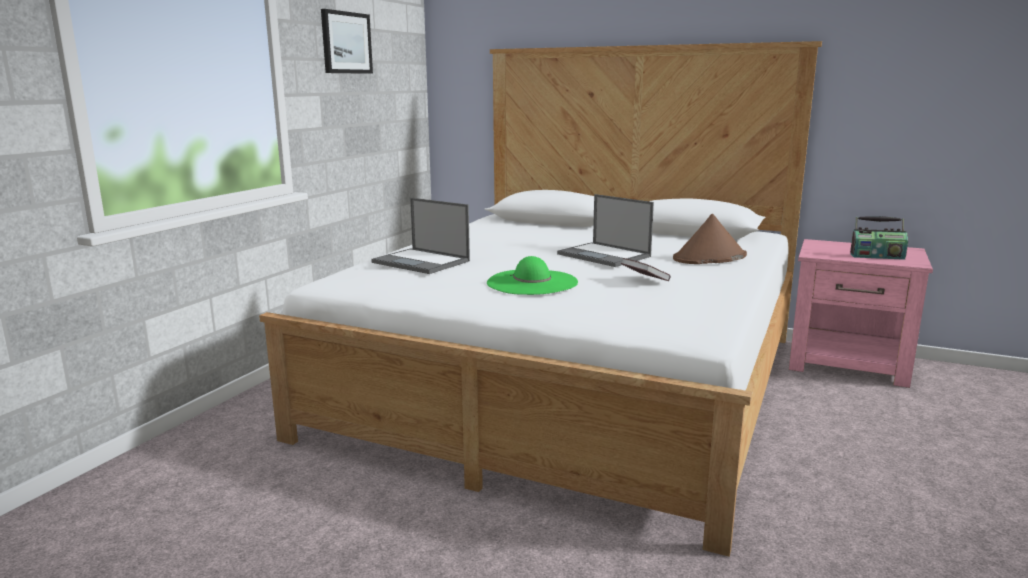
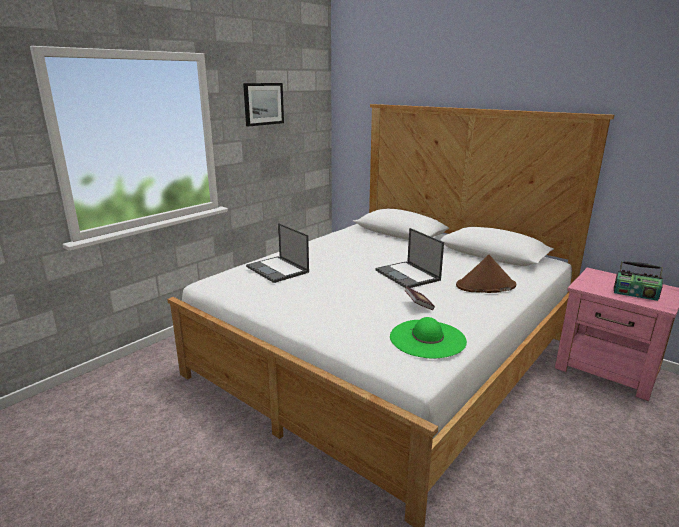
camera: 15 degrees right, 5 degrees up
green hat [487,256,578,295] -> green hat moved to [390,317,467,359]

